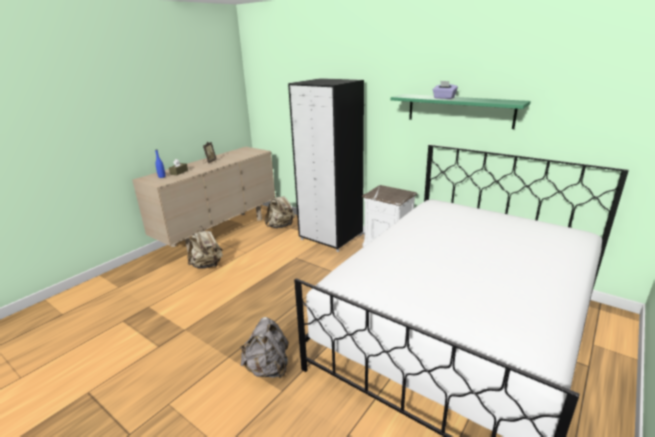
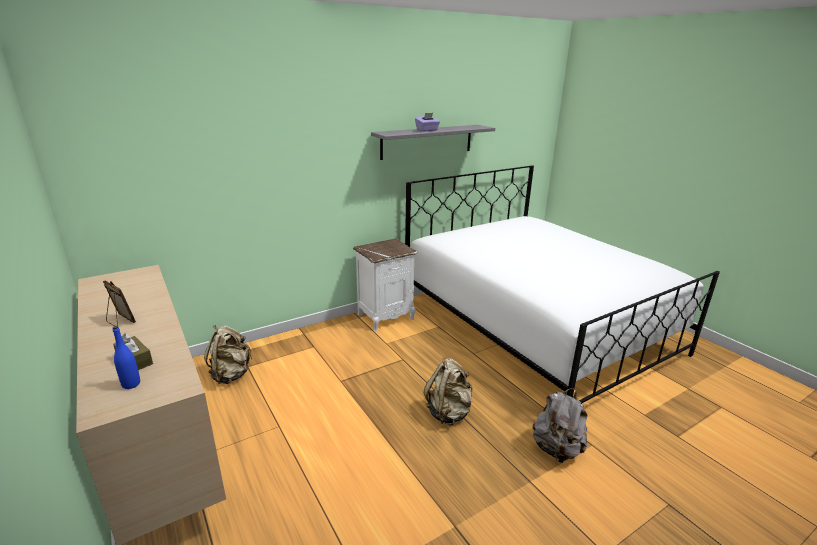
camera: 70 degrees left, 0 degrees up
beige backpack [187,226,223,269] -> beige backpack moved to [424,358,472,426]
wardrobe [288,78,364,252] -> none
green shelf [391,94,531,129] -> grey shelf [371,125,495,160]

